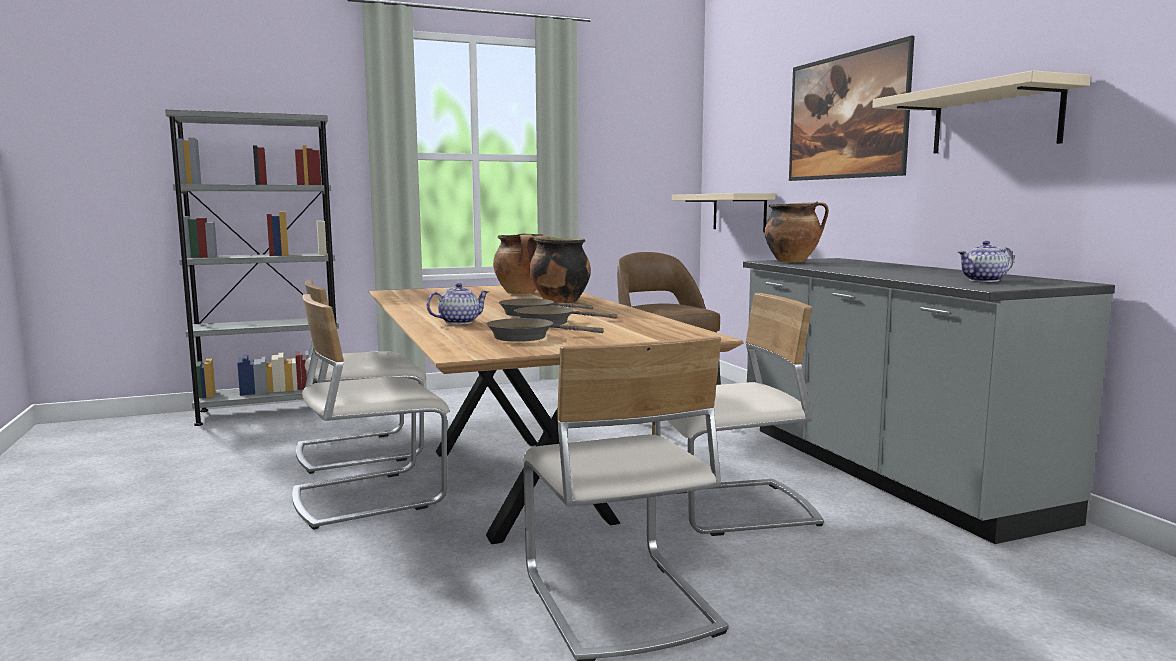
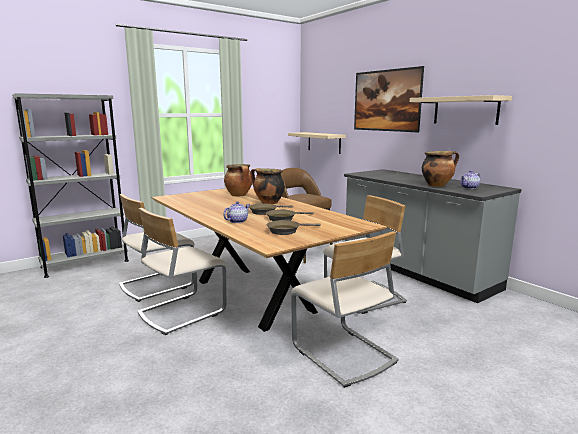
camera: 15 degrees left, 5 degrees up
cooking pot [764,201,829,262] -> cooking pot moved to [422,151,459,187]

